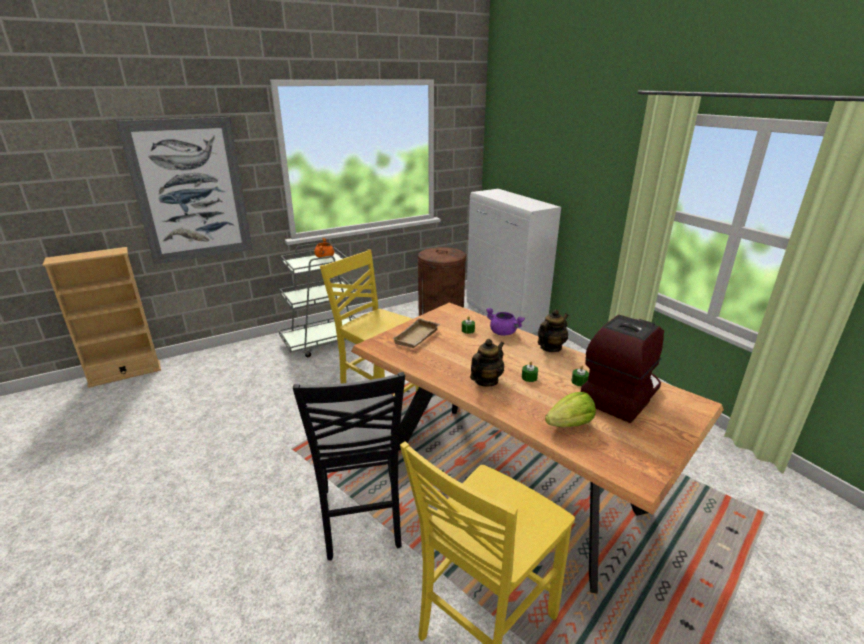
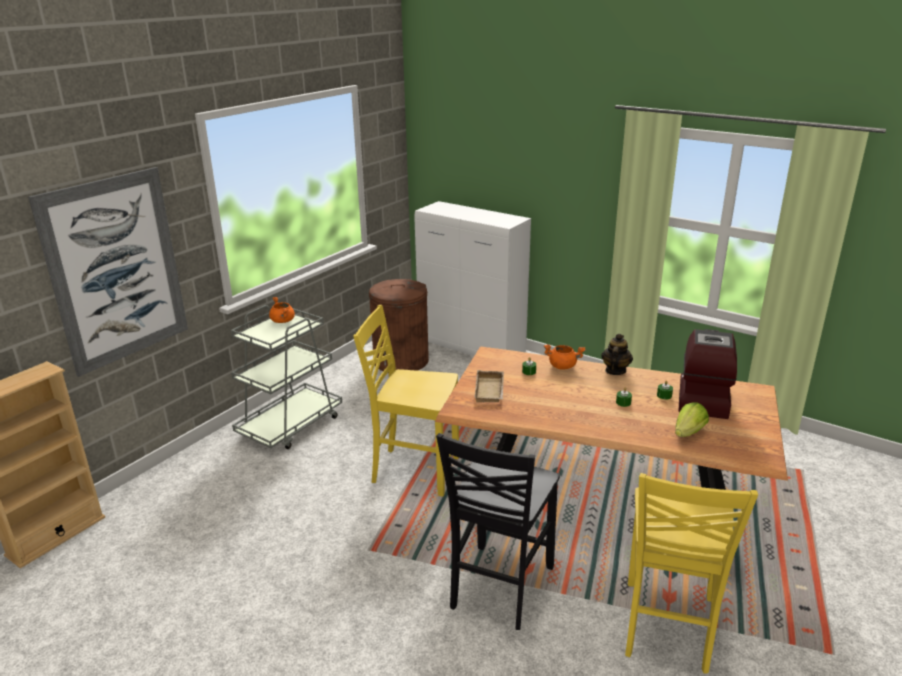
camera: 25 degrees left, 0 degrees up
black chair [293,372,405,560] -> black chair turned 60 degrees clockwise [436,433,560,630]
teapot [470,339,504,387] -> none
purple cooking pot [486,308,525,336] -> orange cooking pot [544,344,586,369]

